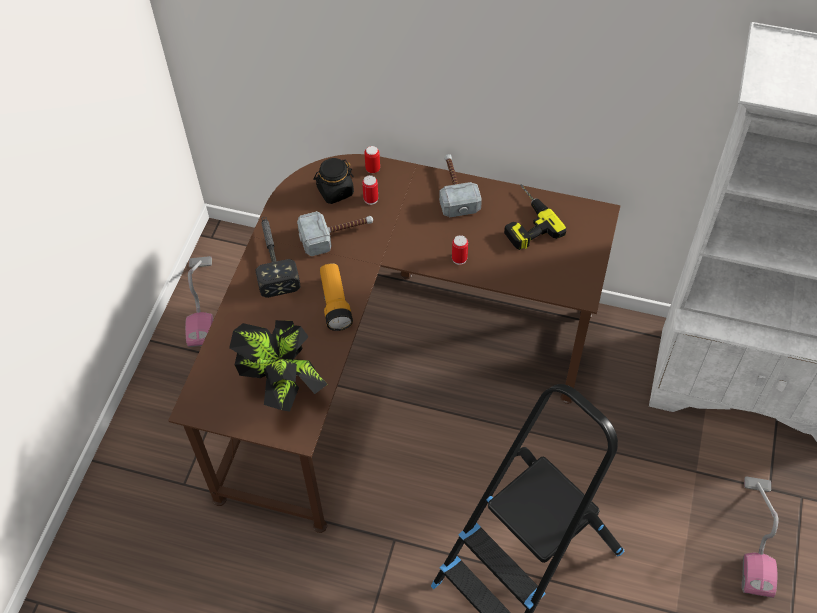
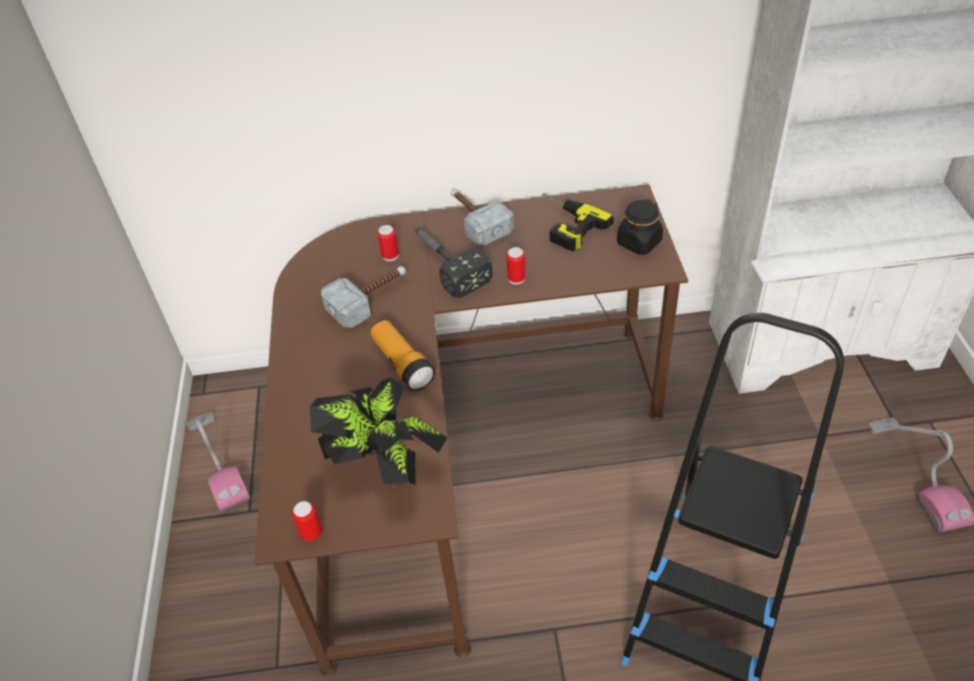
camera: 20 degrees left, 10 degrees down
hammer [256,217,300,298] -> hammer moved to [414,228,493,298]
black jar [313,158,354,204] -> black jar moved to [617,199,663,255]
can [364,146,380,173] -> can moved to [292,501,322,541]

